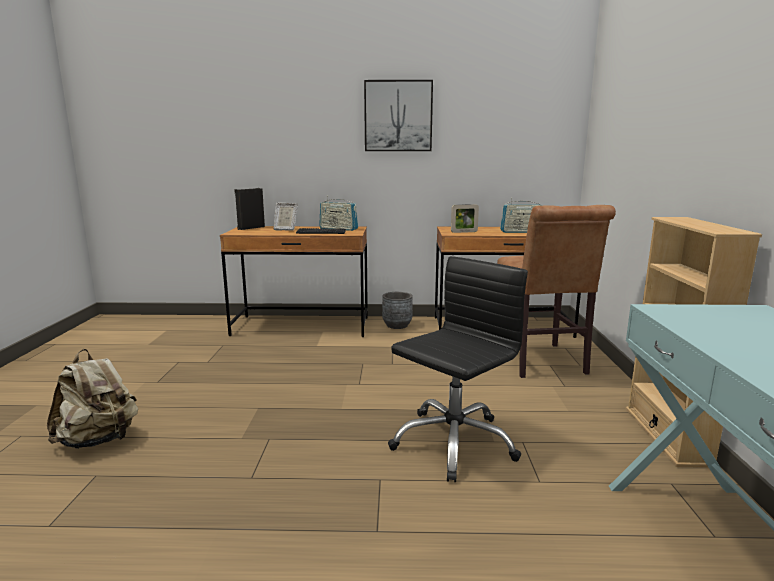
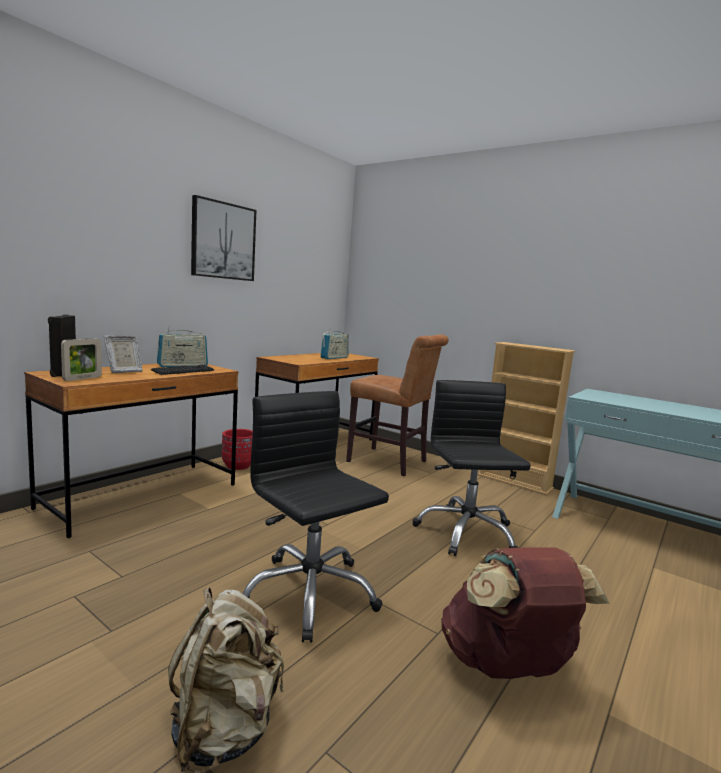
camera: 55 degrees left, 5 degrees down
grey planter [382,292,413,329] -> red planter [222,429,253,470]
picture frame [451,204,479,233] -> picture frame moved to [61,338,102,381]
none -> black office chair [242,391,389,643]
none -> brown backpack [441,547,609,679]

